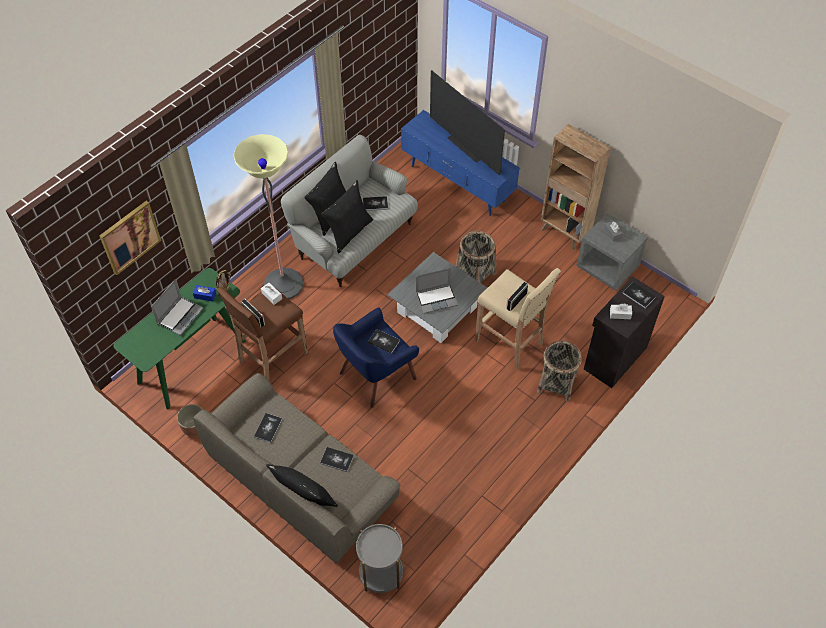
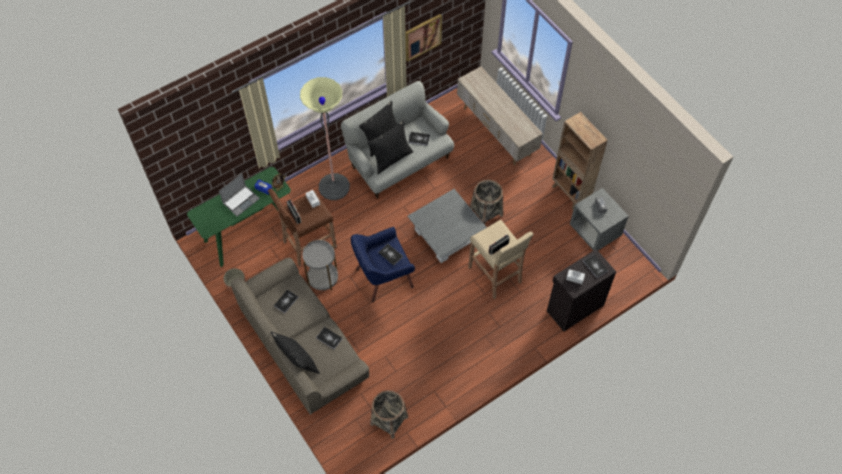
camera: 15 degrees right, 5 degrees up
picture [99,201,161,275] -> picture moved to [405,14,442,62]
grey side table [356,524,403,593] -> grey side table moved to [302,240,338,291]
blue tv stand [401,110,520,216] -> beige tv stand [457,66,543,165]
laptop [416,268,458,314] -> none
television [430,70,505,175] -> none
basket [537,340,582,401] -> basket moved to [370,390,408,439]

